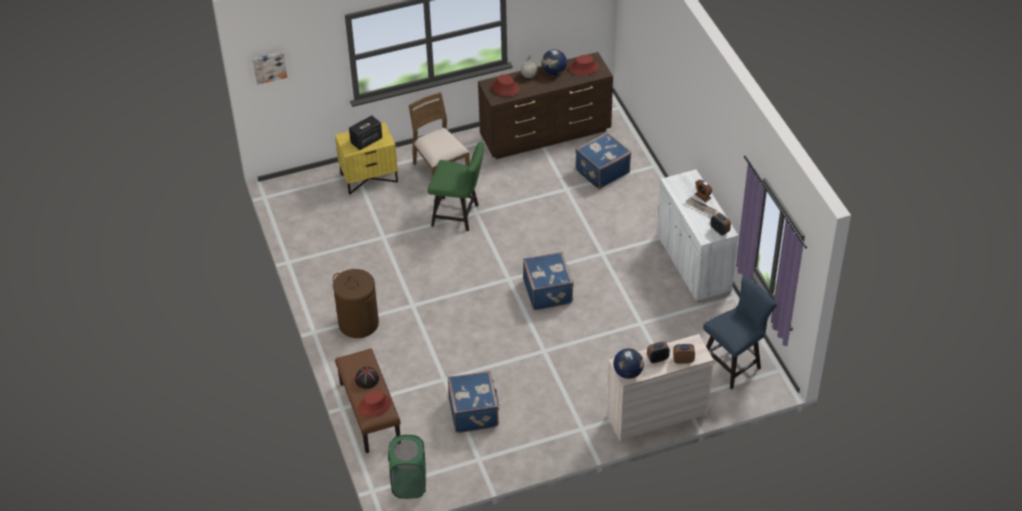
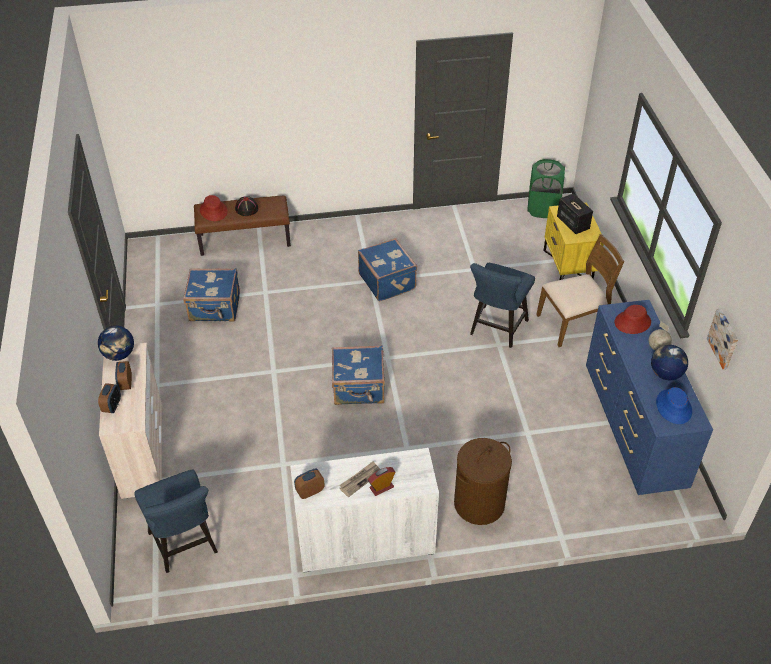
camera: 100 degrees right, 0 degrees up
picture [253,52,287,85] -> picture moved to [707,309,738,369]
brown laundry basket [333,269,379,338] -> brown laundry basket moved to [454,438,512,525]
green laundry basket [388,435,426,499] -> green laundry basket moved to [527,159,565,218]
green chair [428,142,484,231] -> blue chair [470,263,535,348]
brown dresser [478,52,613,159] -> blue dresser [586,300,713,495]
red hat [569,55,599,76] -> blue hat [656,387,692,424]
blue suitcase [575,132,631,189] -> blue suitcase moved to [358,238,417,301]

